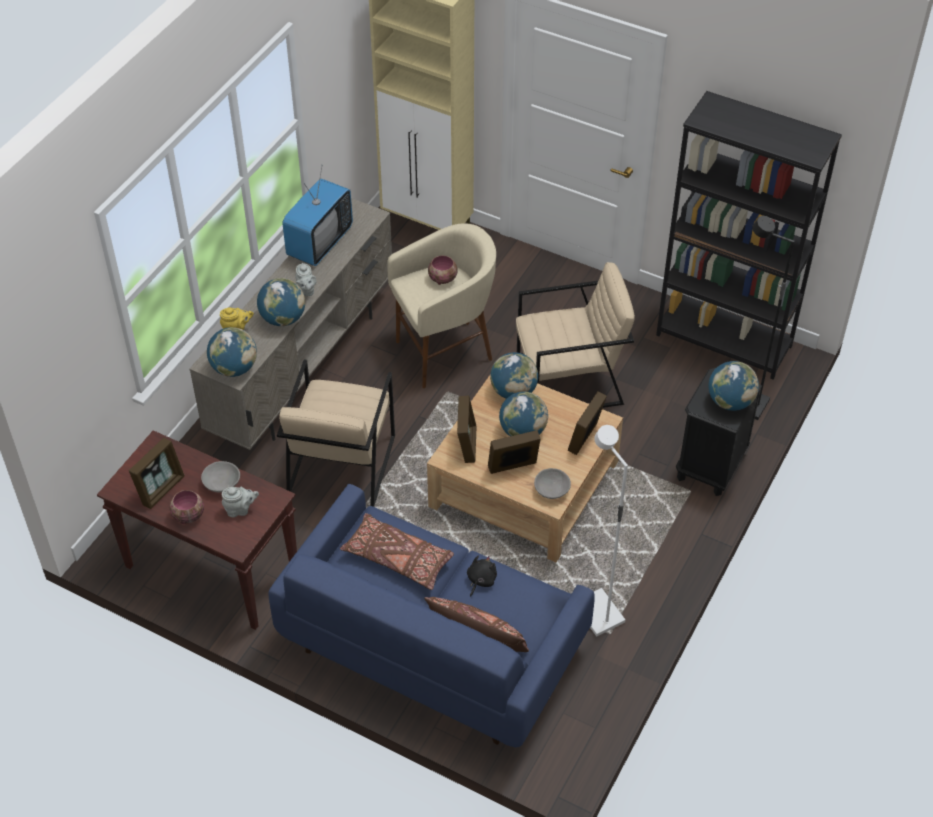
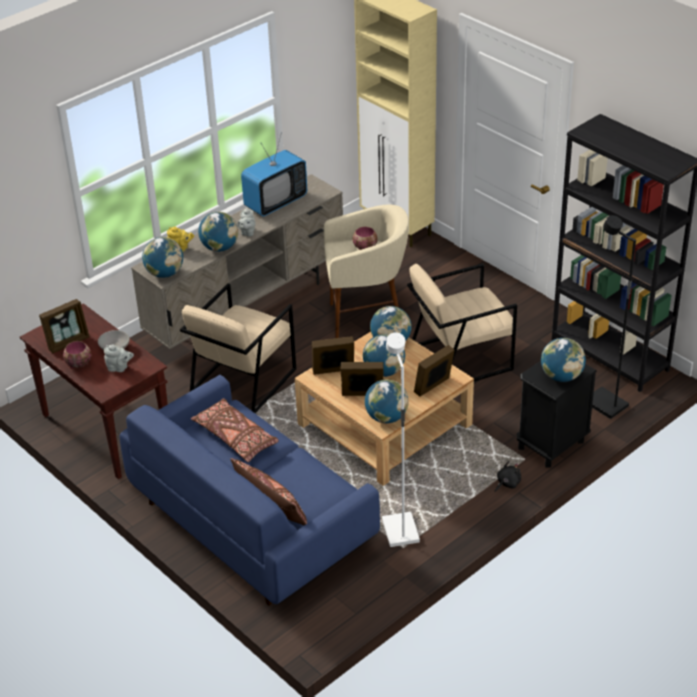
camera: 20 degrees right, 10 degrees down
picture frame [457,395,477,463] -> picture frame turned 120 degrees counterclockwise [312,336,354,375]
black plush toy [467,555,497,597] -> black plush toy moved to [494,461,521,492]
beige armchair [516,262,635,408] -> beige armchair turned 150 degrees clockwise [407,263,517,382]
grey bowl [534,468,571,499] -> globe [365,379,409,423]

